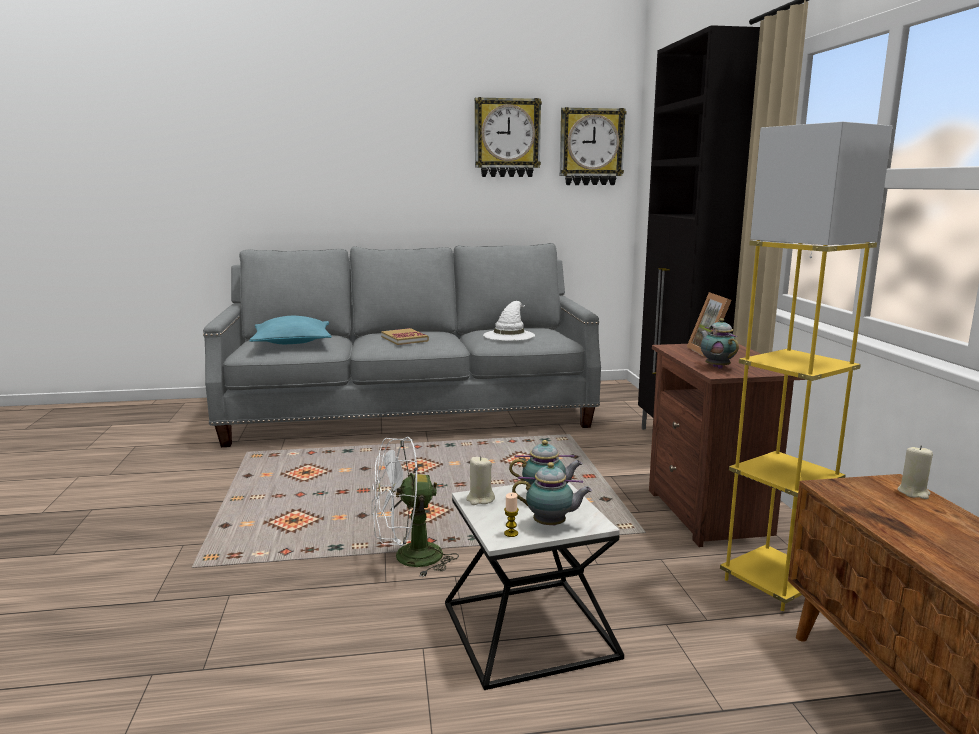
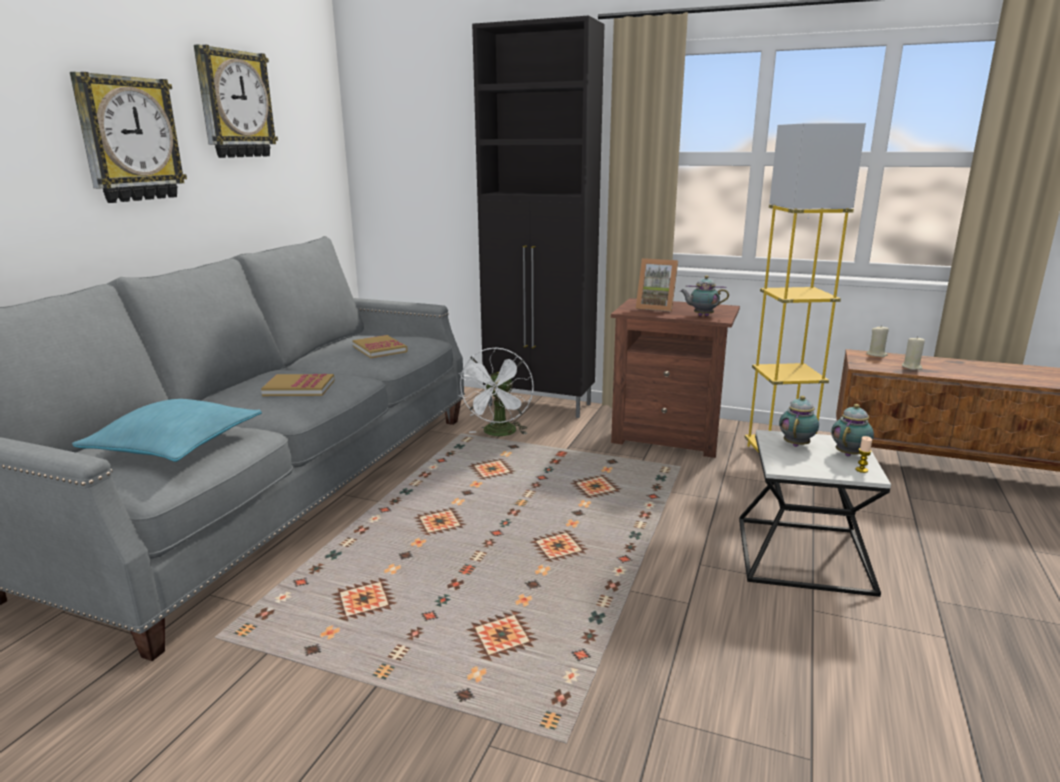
camera: 60 degrees left, 5 degrees up
white fan [372,437,459,577] -> white fan moved to [458,347,533,436]
beige candle [466,456,495,505] -> beige candle moved to [902,336,925,370]
white hat [483,301,535,341] -> book [352,335,408,358]
wall clock [560,107,627,185] -> wall clock moved to [70,72,187,203]

